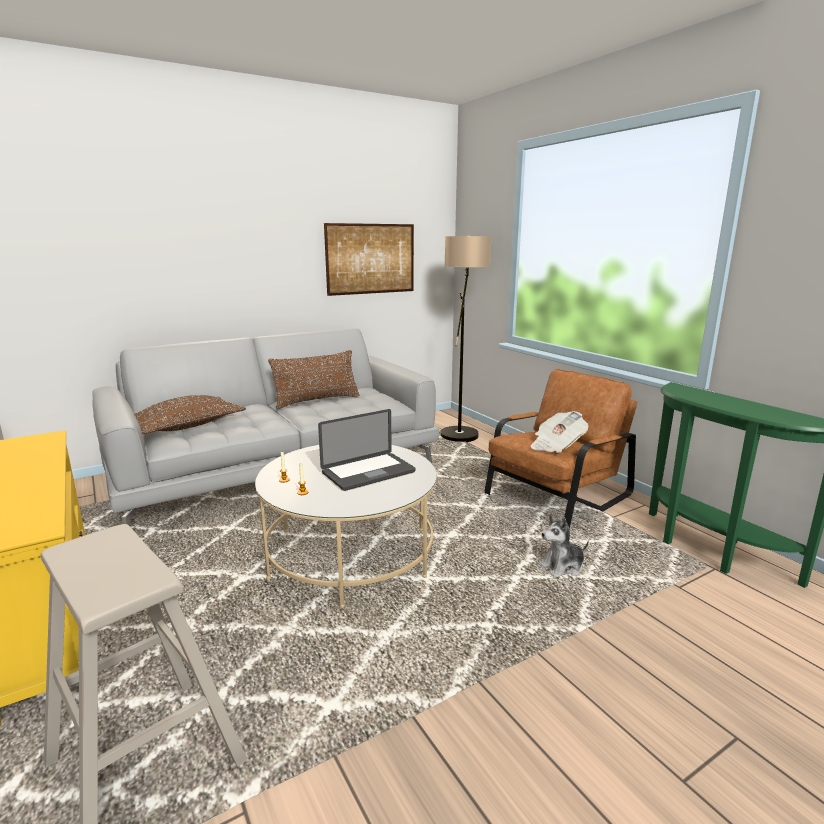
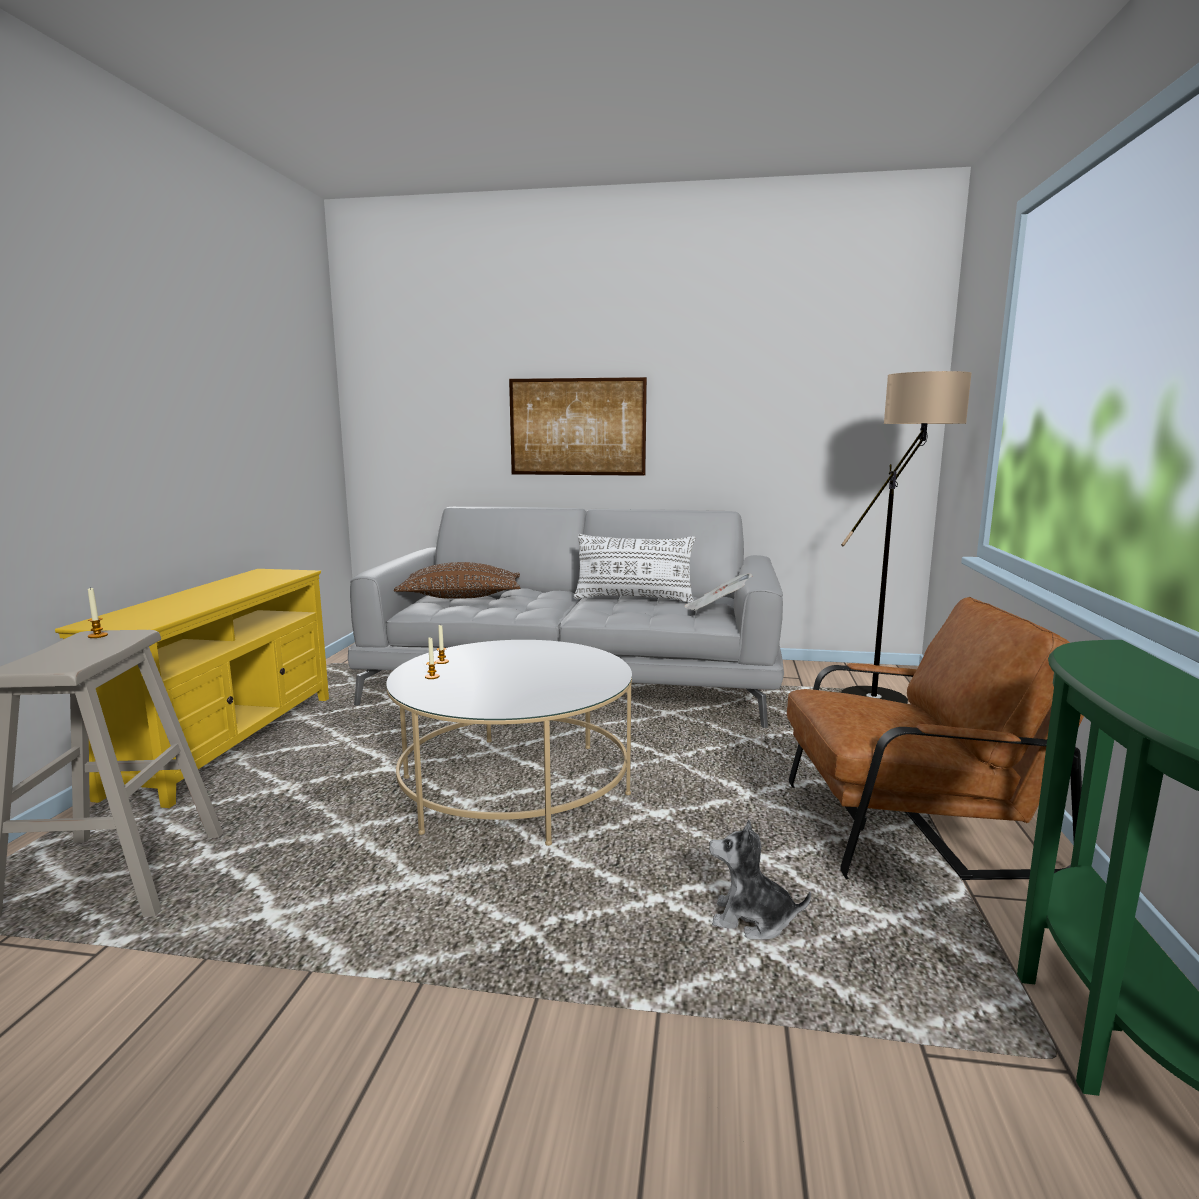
camera: 40 degrees right, 5 degrees down
brown pillow [268,350,360,409] -> white pillow [574,534,696,603]
laptop [318,409,416,491] -> none
picture [324,223,414,296] -> picture moved to [509,377,647,476]
newspaper [530,411,588,453] -> newspaper moved to [684,573,752,611]
none -> candle [88,587,108,638]

